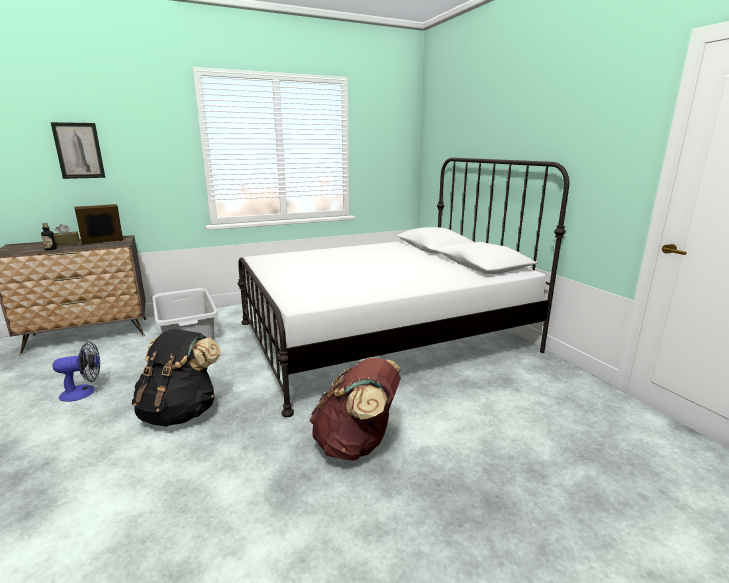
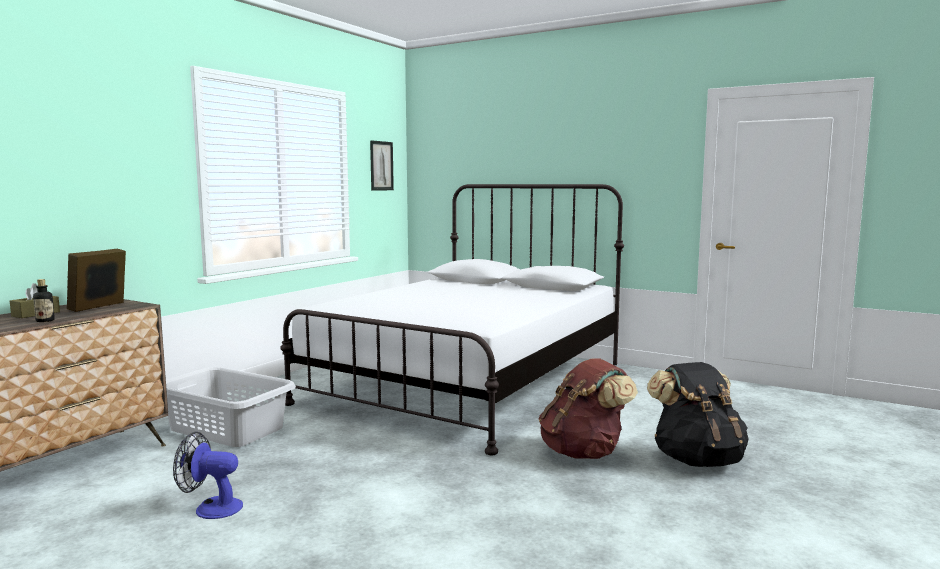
camera: 35 degrees left, 10 degrees down
picture [51,122,105,179] -> picture moved to [370,140,394,191]
fan [53,342,100,402] -> fan turned 120 degrees counterclockwise [173,432,243,519]
black backpack [132,329,221,427] -> black backpack moved to [647,362,749,467]

